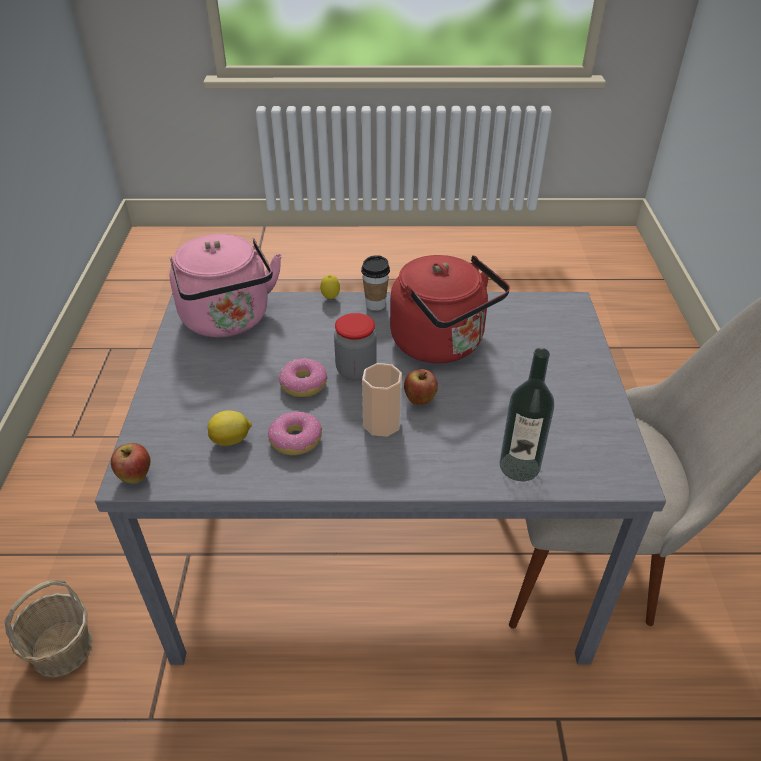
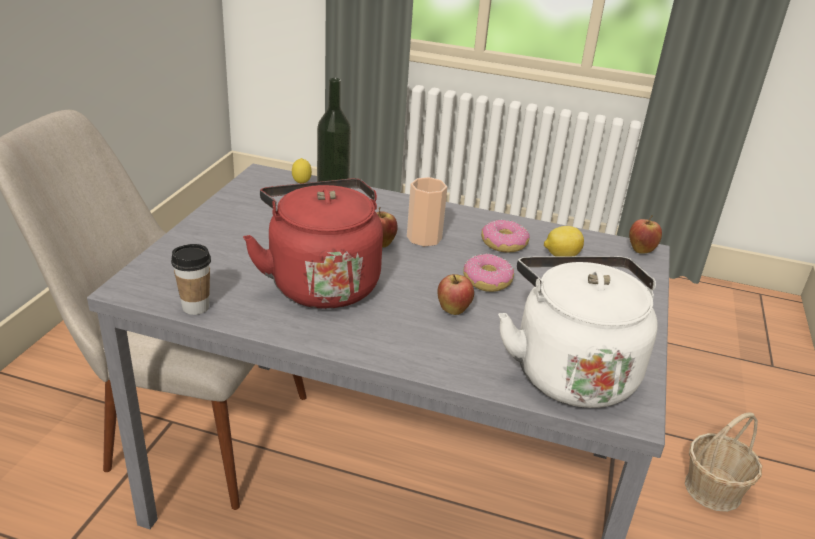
camera: 165 degrees left, 10 degrees down
pink kettle [170,234,282,337] -> white kettle [498,256,658,408]
lemon [320,275,340,299] -> lemon moved to [292,158,312,184]
jar [334,313,377,381] -> none
cup [361,255,390,311] -> cup moved to [171,244,211,315]
none -> apple [438,274,474,315]

